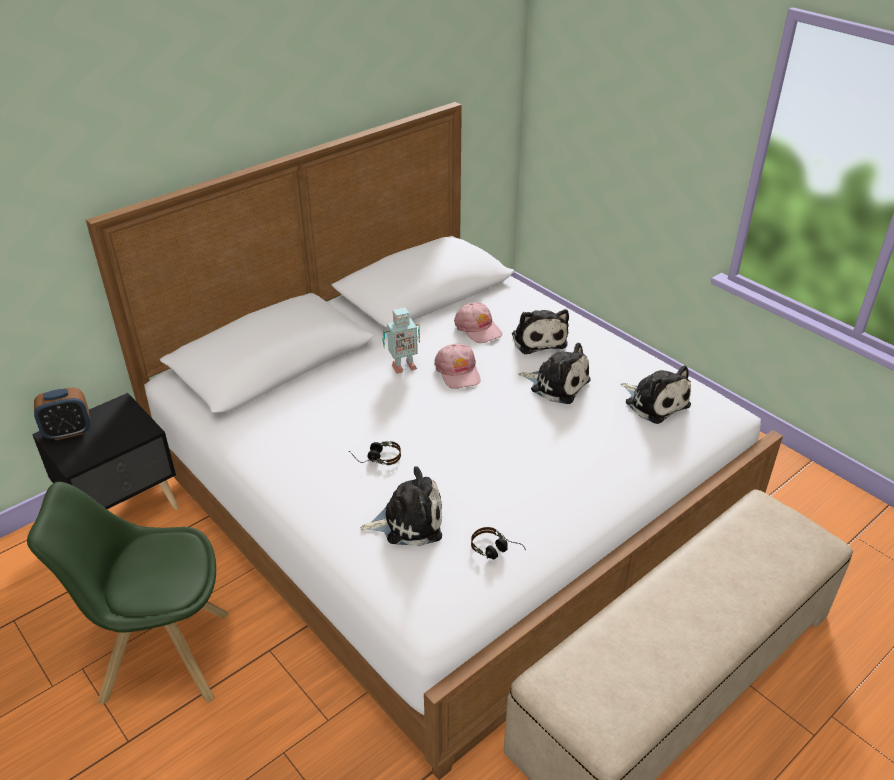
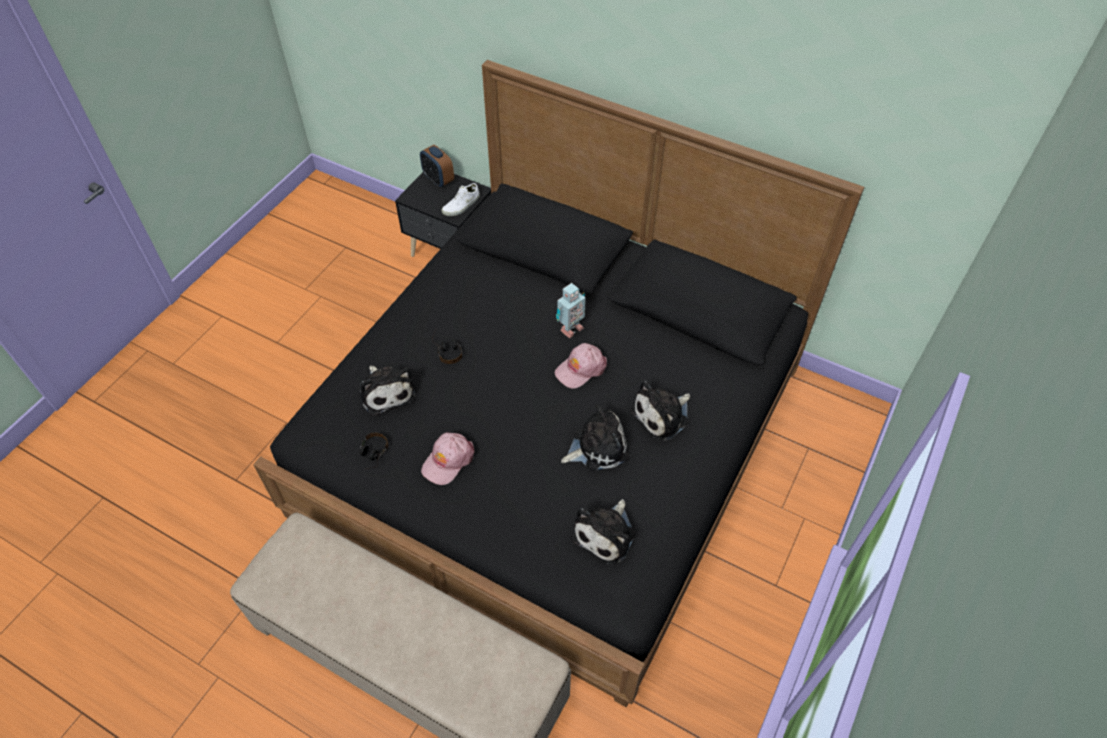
camera: 70 degrees right, 15 degrees up
green chair [27,482,229,705] -> none
white bed [86,102,783,780] -> black bed [253,60,864,707]
toy robot [382,307,420,374] -> toy robot turned 90 degrees counterclockwise [556,283,586,339]
pink cap [454,302,502,343] -> pink cap moved to [421,432,474,485]
plush toy [518,343,590,404] -> plush toy turned 120 degrees counterclockwise [561,404,629,471]
none -> white shoe [441,183,480,216]

